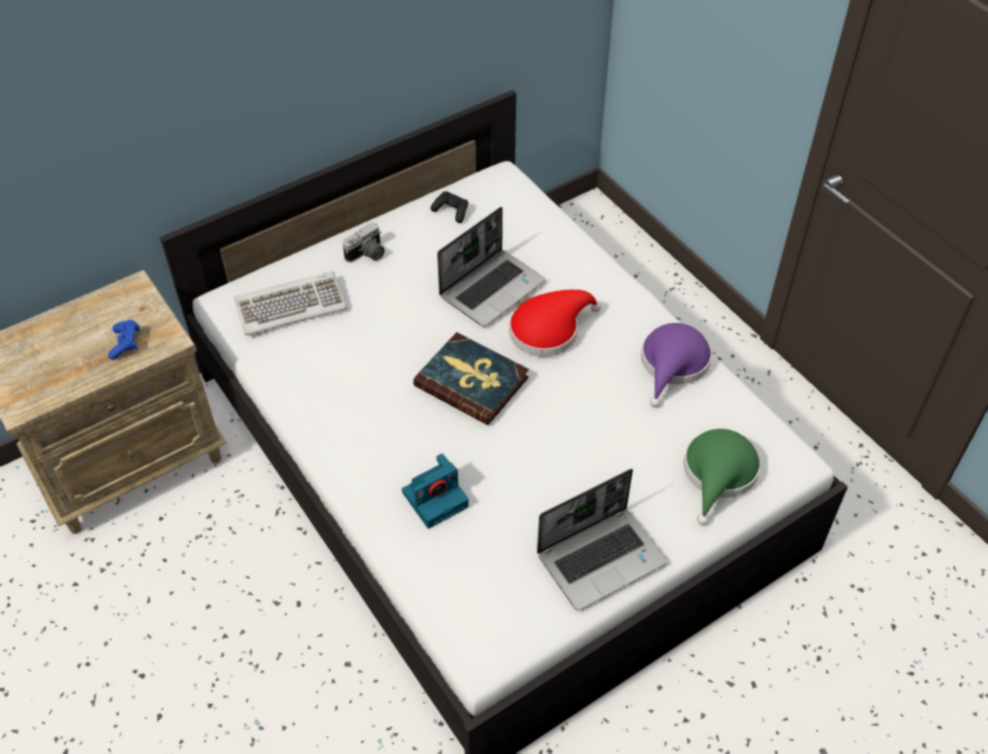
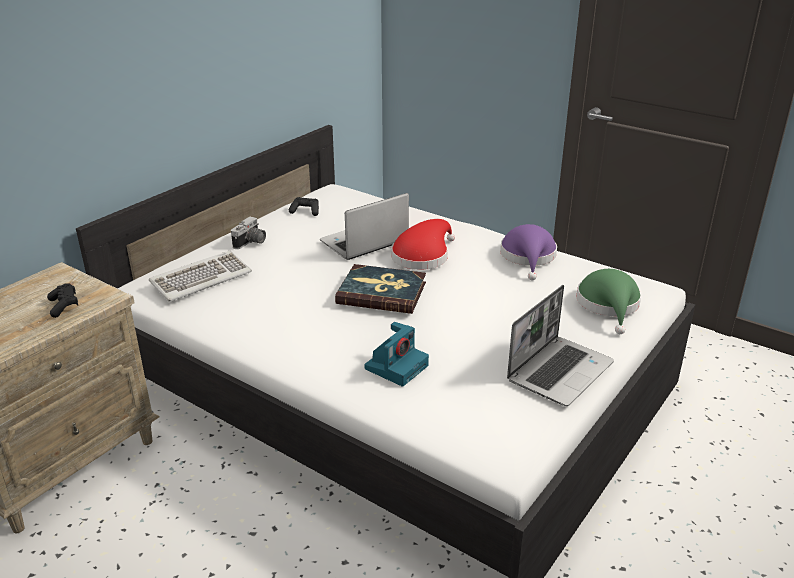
camera: 20 degrees left, 20 degrees down
blue game controller [108,320,140,360] -> black game controller [47,283,78,318]
laptop [437,207,545,327] -> laptop turned 150 degrees counterclockwise [320,193,409,260]

